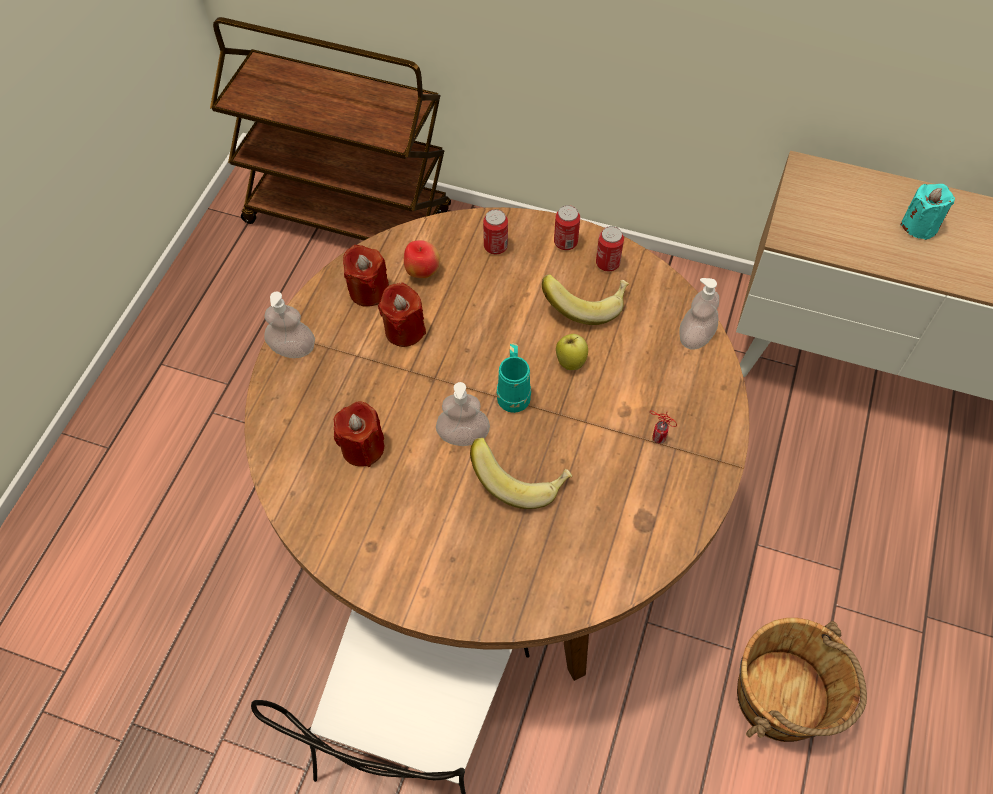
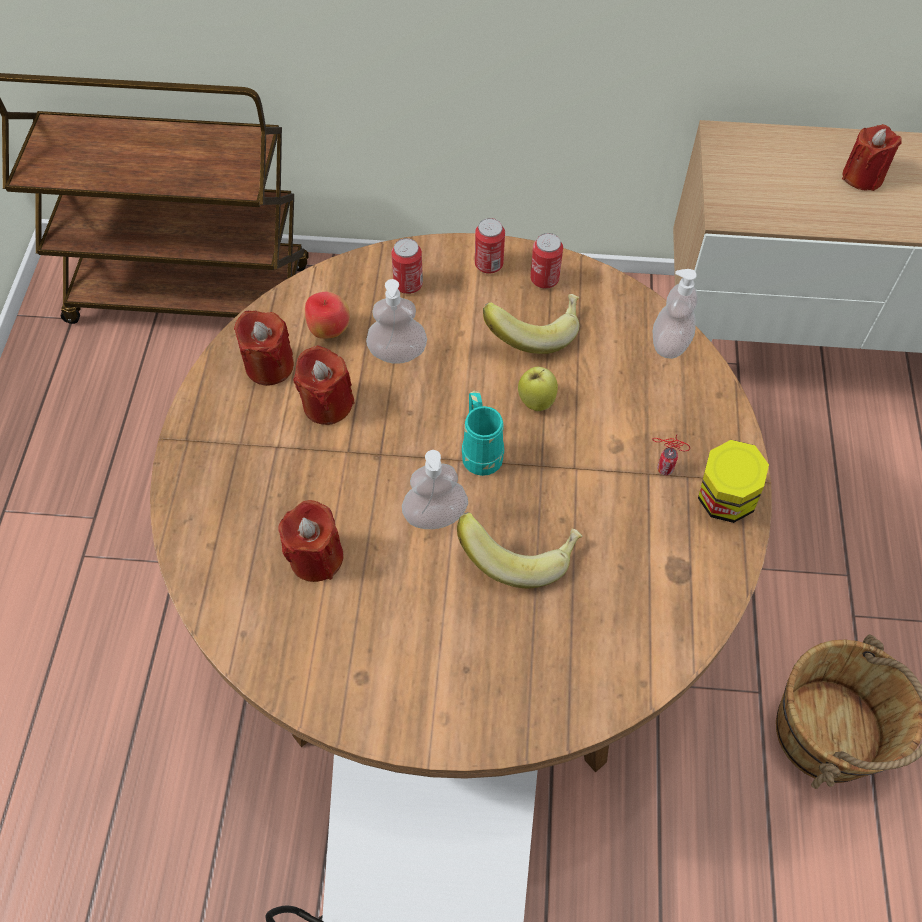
camera: 15 degrees left, 0 degrees up
soap dispenser [265,292,315,358] -> soap dispenser moved to [366,279,427,364]
turquoise candle [900,184,955,240] -> red candle [842,124,901,191]
none -> jar [698,440,769,523]

